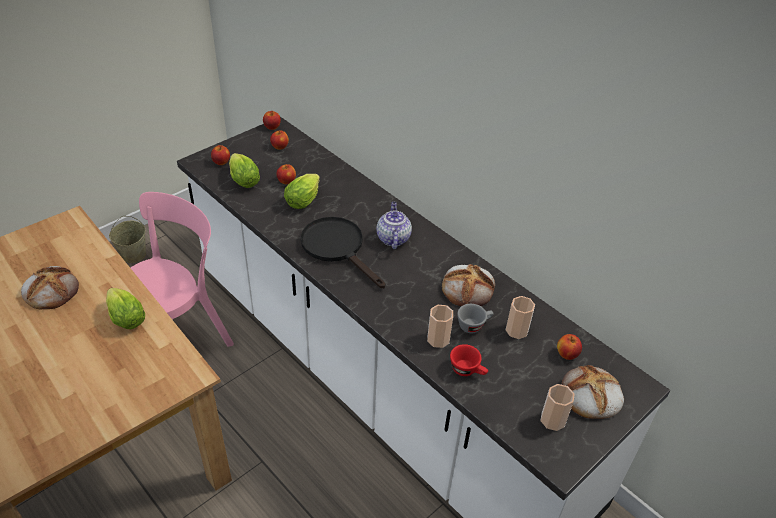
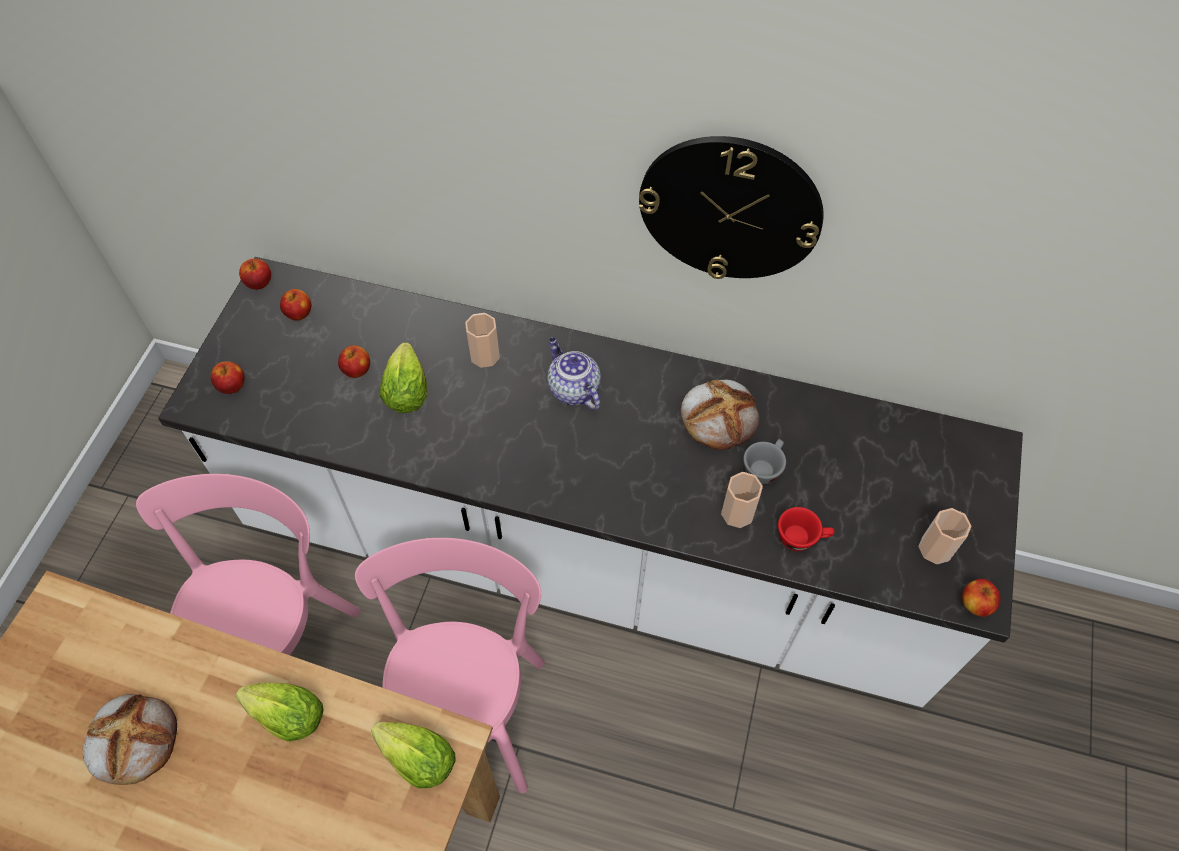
camera: 30 degrees left, 15 degrees up
beige bucket [109,216,146,263] -> none
lettuce [229,153,260,188] -> lettuce moved to [371,722,456,789]
black frying pan [301,217,385,288] -> none
cup [506,296,535,339] -> cup moved to [465,313,500,368]
apple [557,334,582,360] -> apple moved to [962,579,1001,617]
bread [561,365,624,419] -> none
none -> pink chair [355,538,545,793]
none -> wall clock [639,136,824,279]

